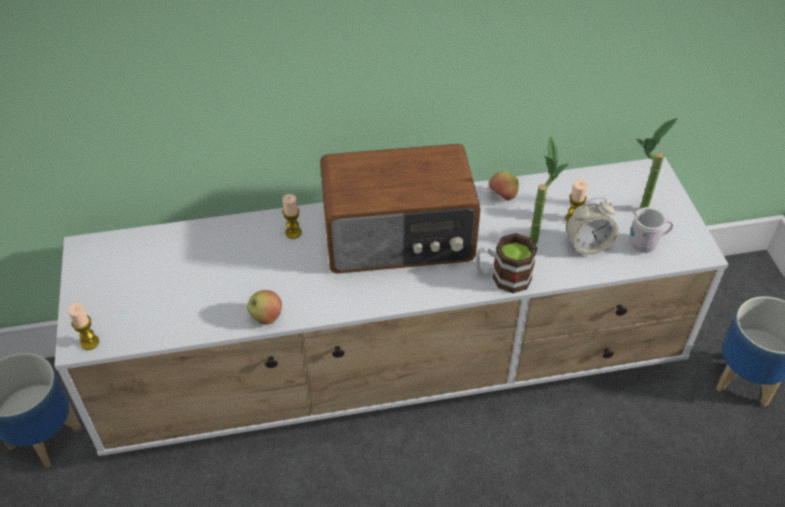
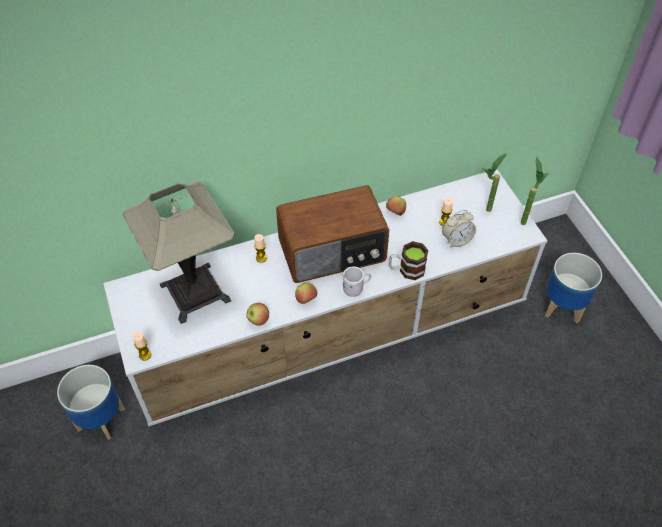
camera: 10 degrees left, 5 degrees up
potted plant [530,136,568,245] -> potted plant moved to [521,156,549,225]
white mug [629,207,674,253] -> white mug moved to [342,266,371,297]
none -> table lamp [123,182,235,324]
none -> apple [295,282,317,304]

